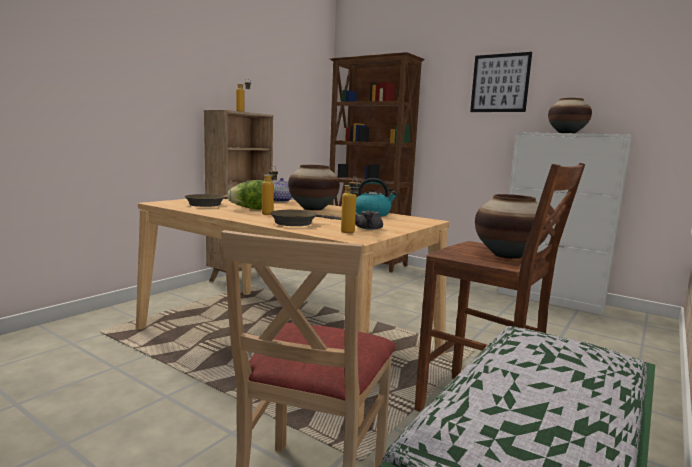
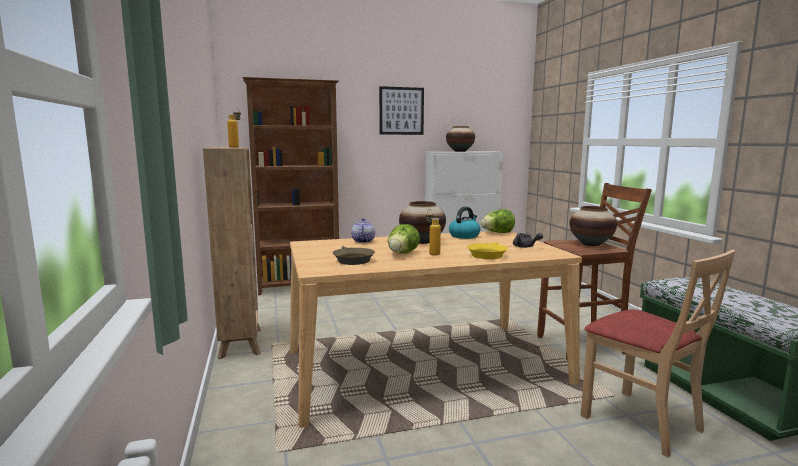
camera: 50 degrees left, 0 degrees up
brown frying pan [270,210,341,226] -> yellow frying pan [467,242,508,259]
bottle [341,176,360,233] -> none
none -> lettuce [481,209,515,233]

